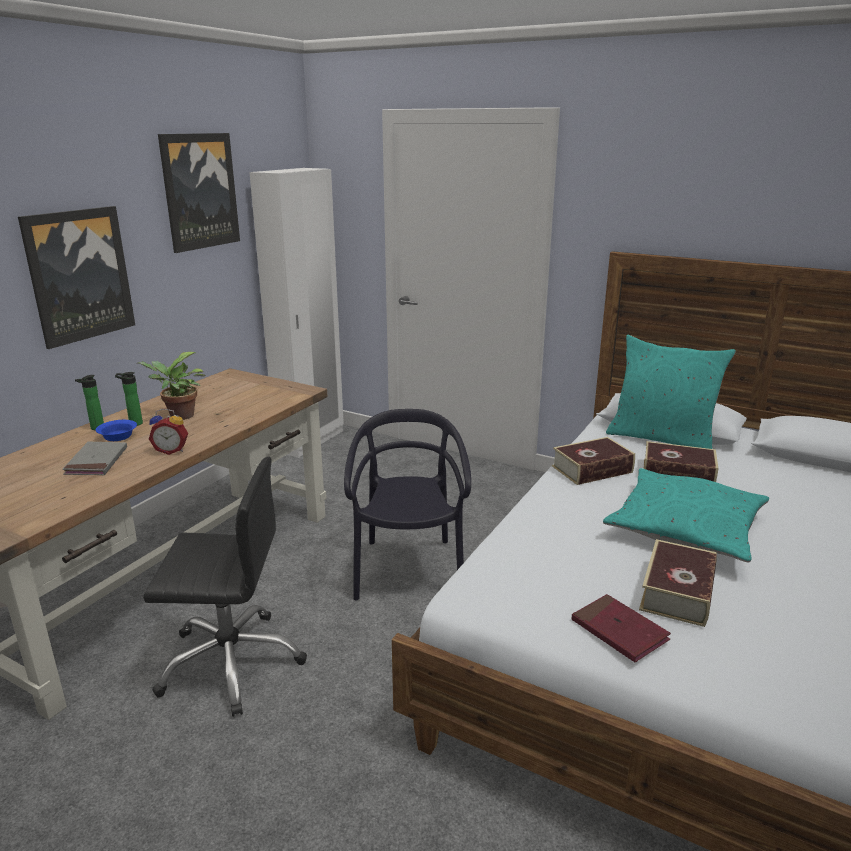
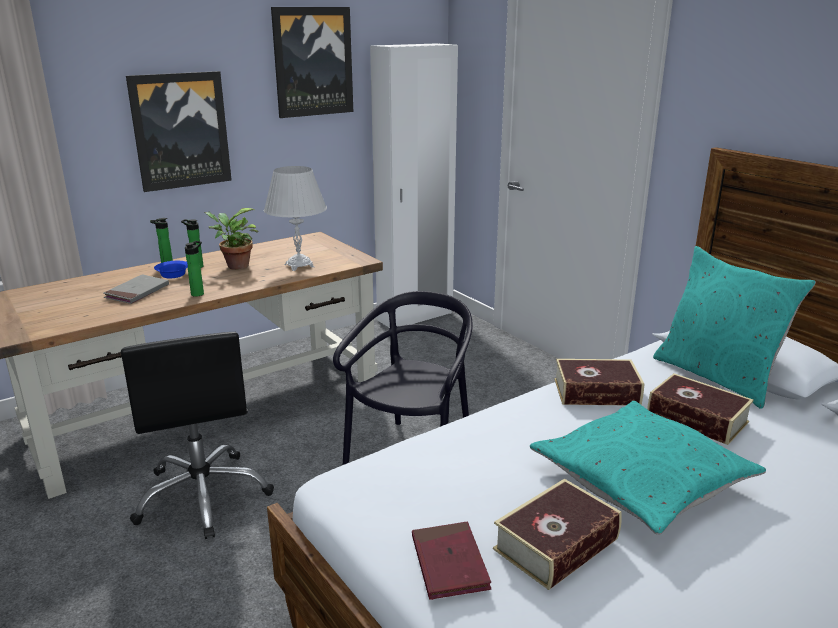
camera: 25 degrees right, 0 degrees up
black office chair [143,457,307,717] -> black office chair turned 45 degrees clockwise [121,332,274,539]
alarm clock [149,408,188,455] -> bottle [185,241,204,297]
none -> white table lamp [264,166,327,271]

